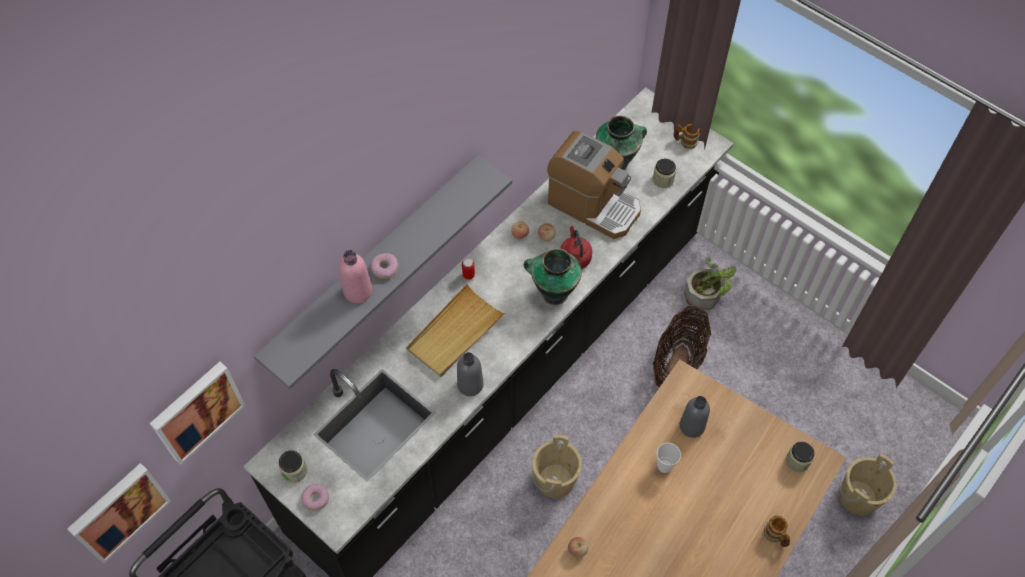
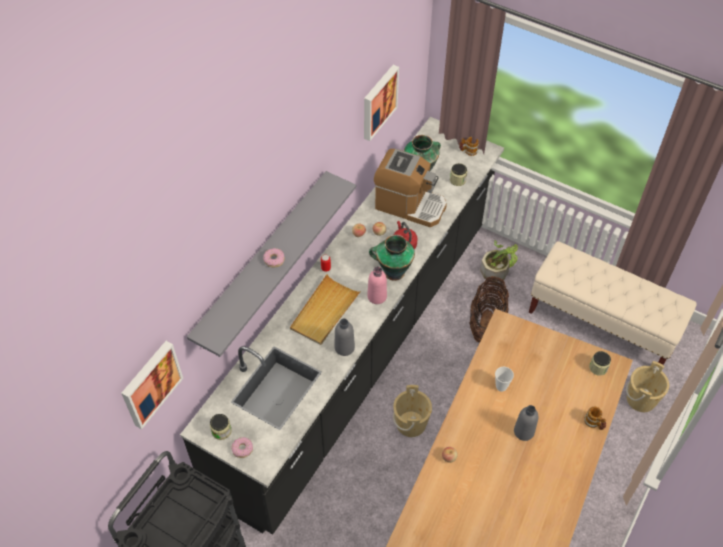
camera: 10 degrees left, 5 degrees down
picture [67,463,171,564] -> picture moved to [364,65,399,141]
pink bottle [339,250,372,303] -> pink bottle moved to [367,267,387,304]
grey bottle [680,396,710,438] -> grey bottle moved to [514,405,538,441]
none -> beige bench [529,241,697,365]

